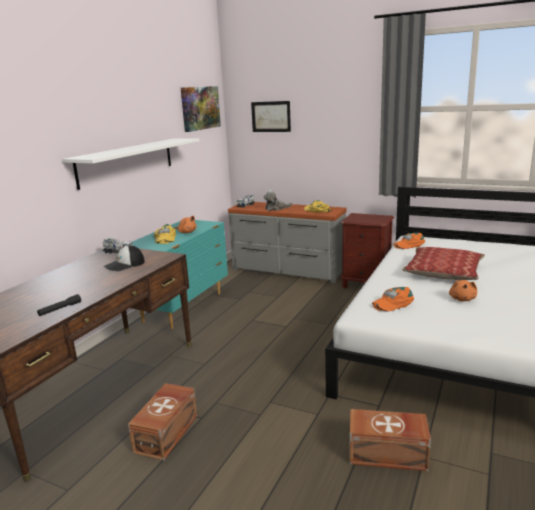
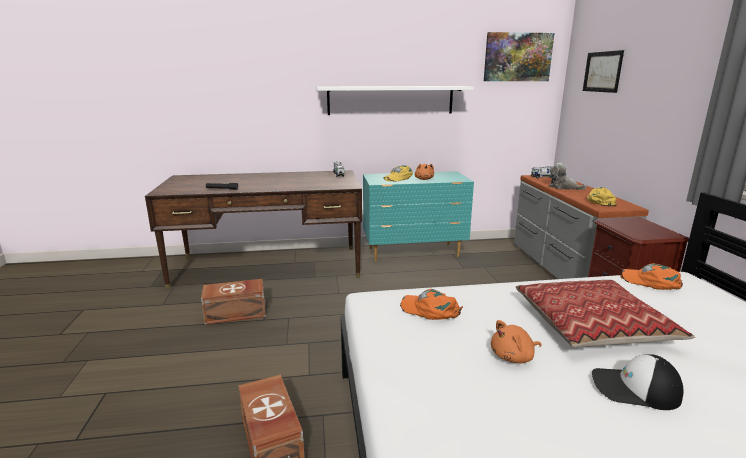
camera: 55 degrees right, 0 degrees up
cap [104,245,145,271] -> cap moved to [592,354,683,410]

